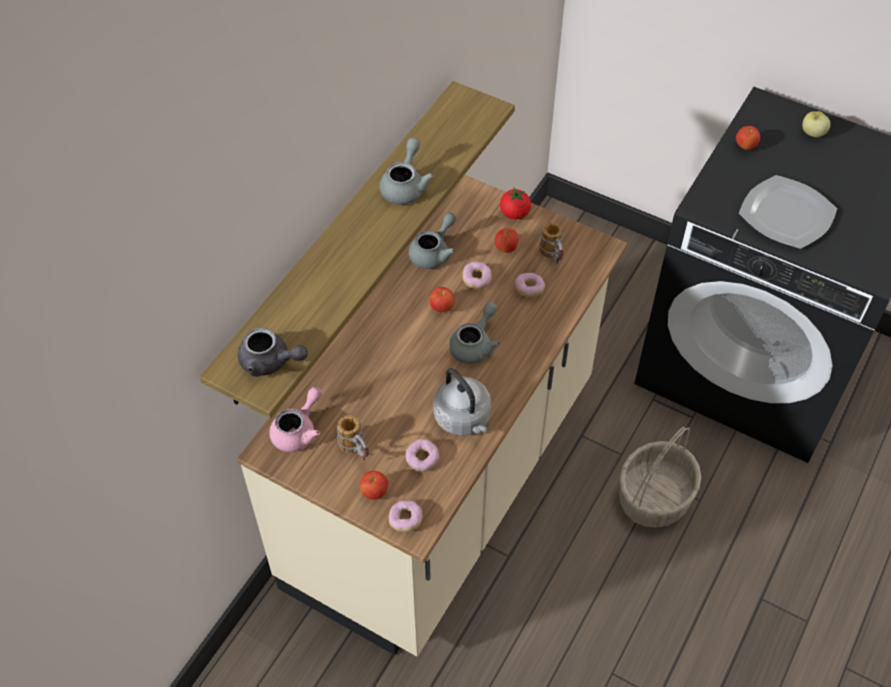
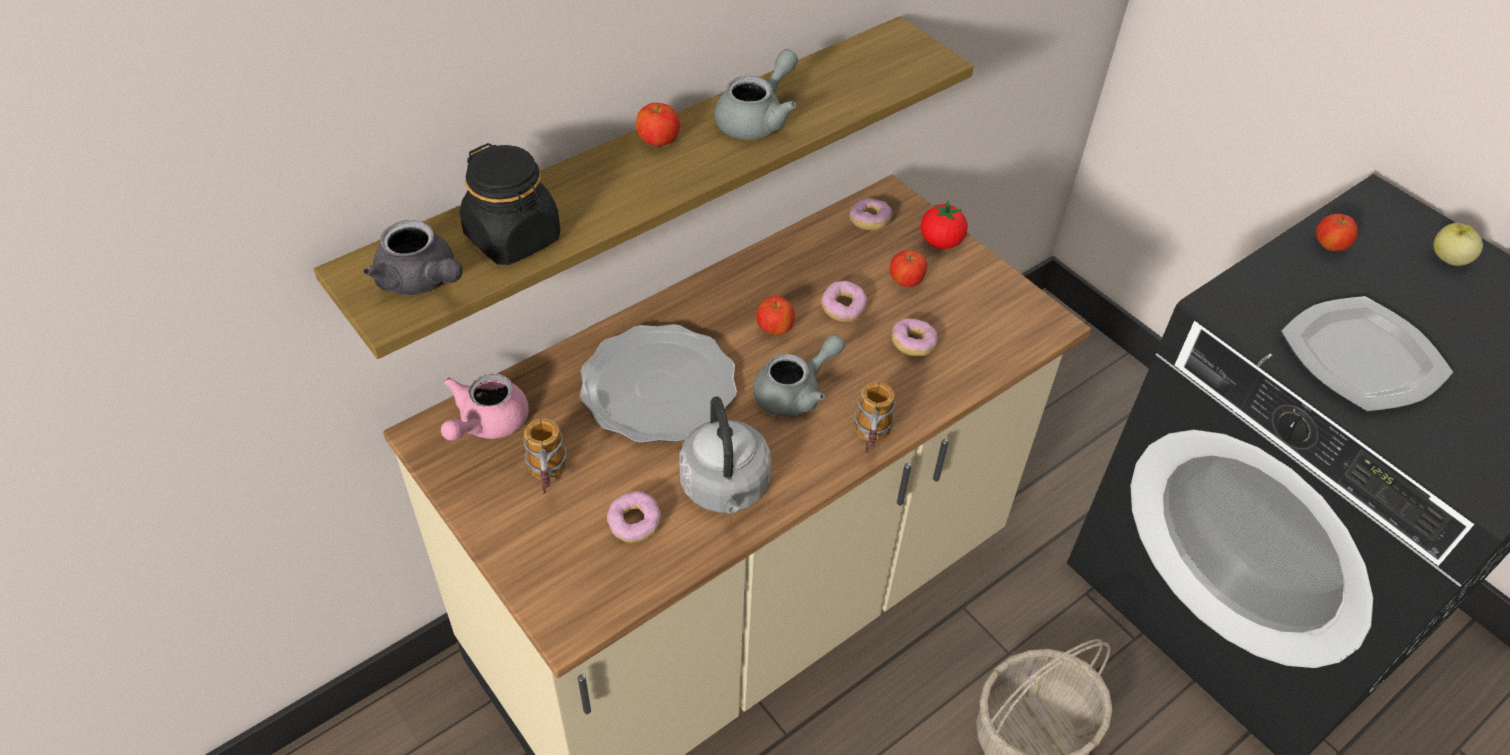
camera: 20 degrees right, 5 degrees down
pink teapot [269,386,322,452] -> pink teapot turned 150 degrees clockwise [441,373,529,441]
apple [360,471,388,500] -> apple moved to [636,103,680,147]
donut [389,500,423,532] -> donut moved to [850,198,893,230]
grey teapot [409,212,456,269] -> none
mug [539,223,564,265] -> mug moved to [854,382,896,453]
none -> black jar [460,143,560,265]
none -> plate [580,324,737,443]

